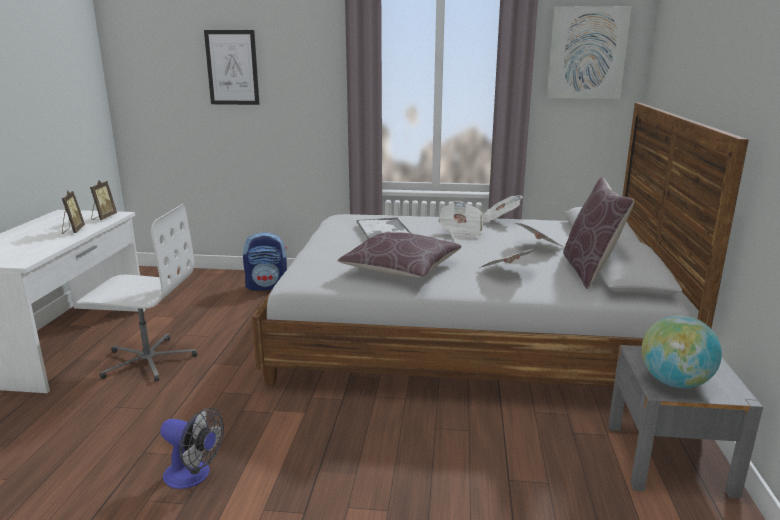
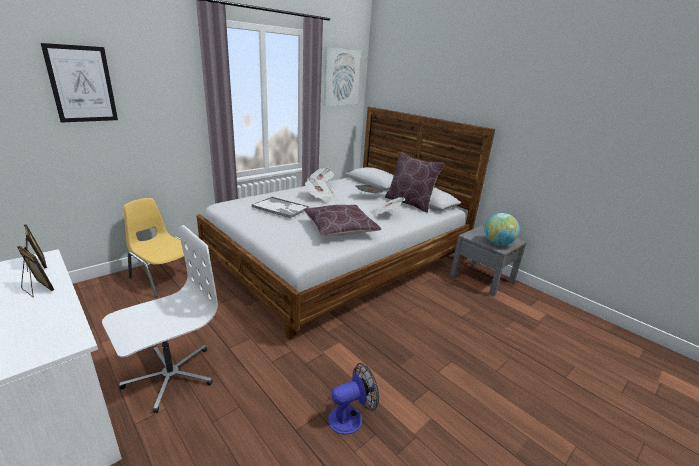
camera: 50 degrees left, 5 degrees up
backpack [243,232,287,291] -> yellow chair [123,198,200,297]

